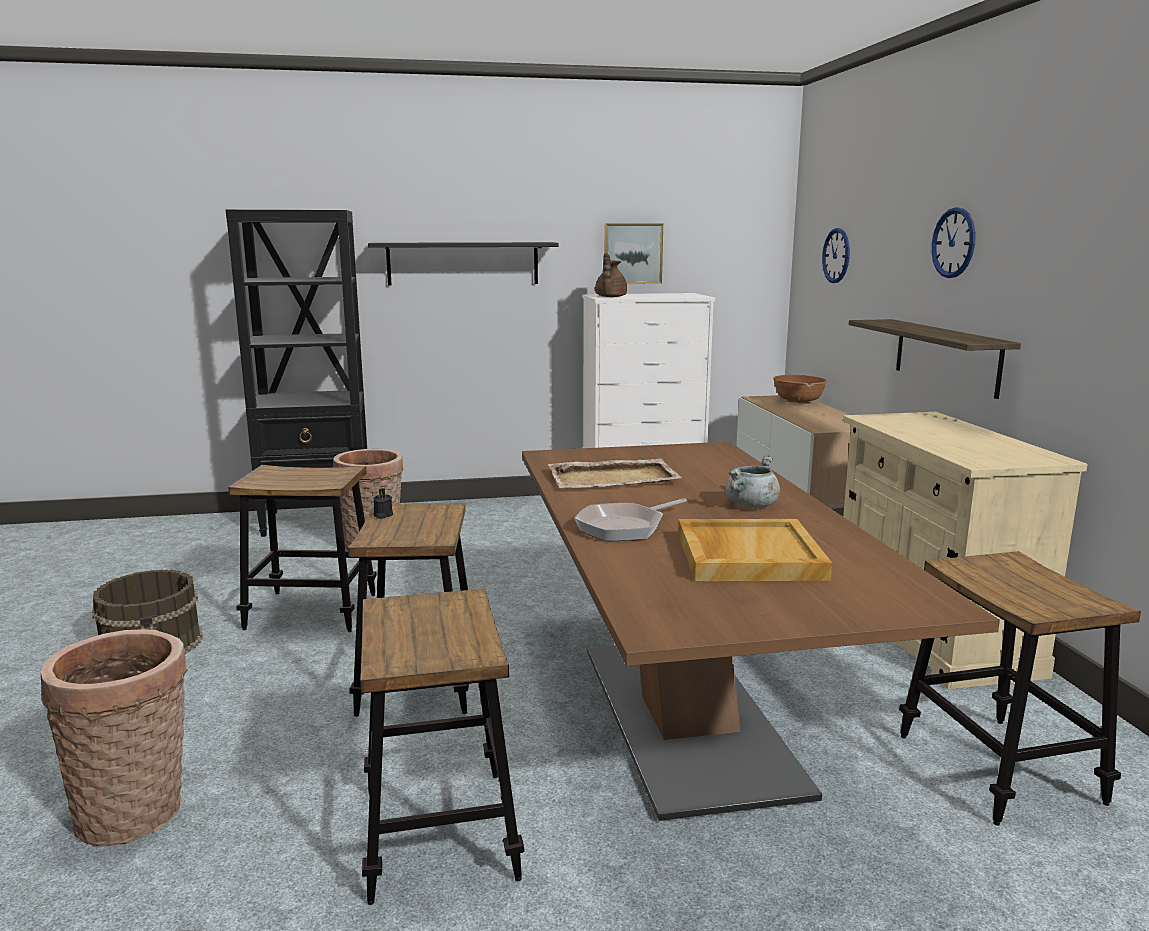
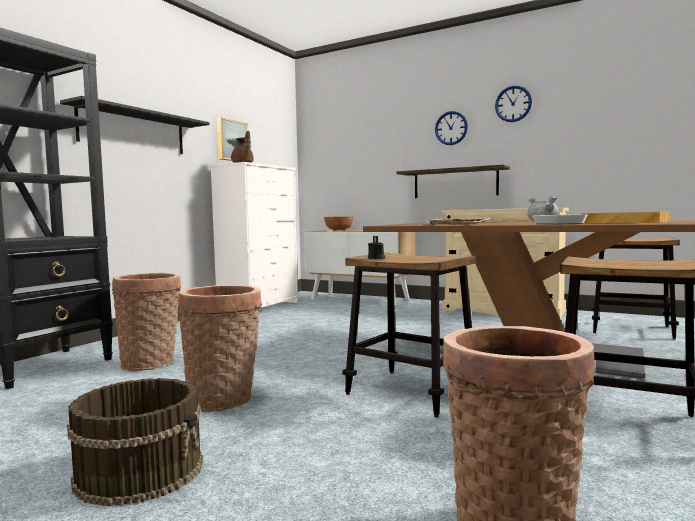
camera: 50 degrees left, 10 degrees down
stool [228,465,377,632] -> basket [178,285,262,412]
wall clock [822,228,850,283] -> wall clock moved to [495,86,532,122]

